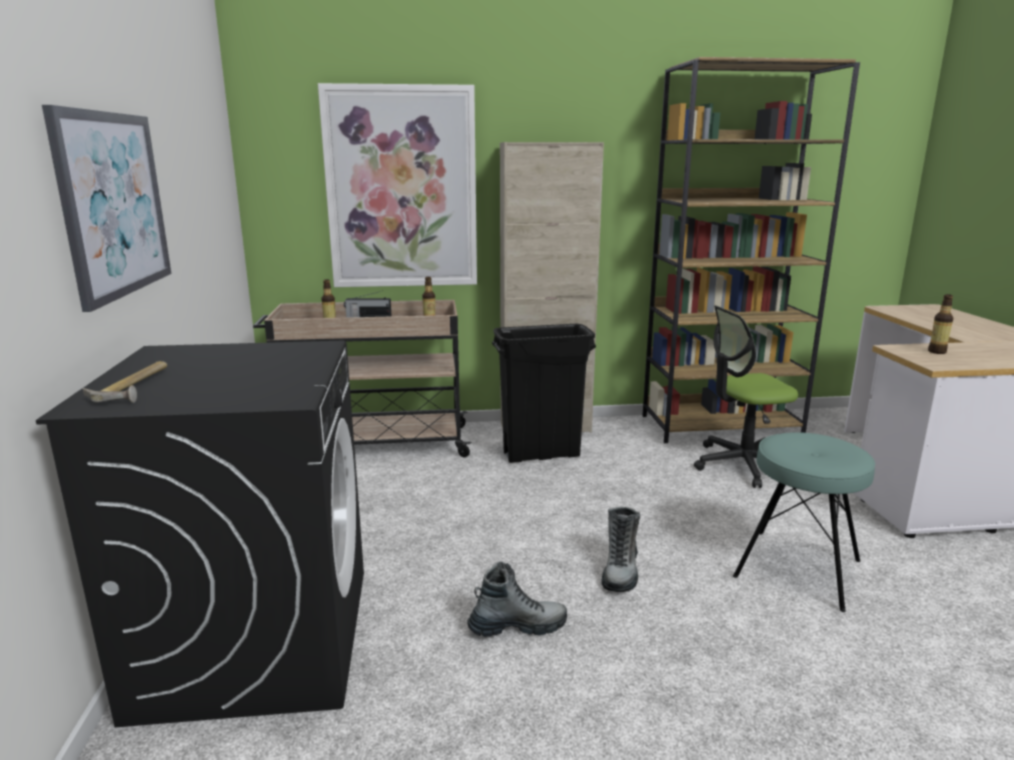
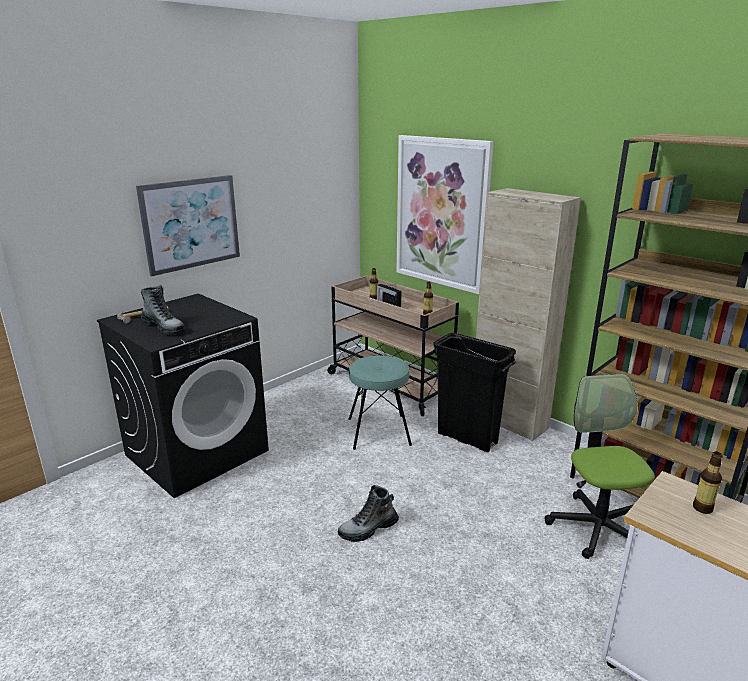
camera: 50 degrees right, 5 degrees up
boot [467,561,567,637] -> boot moved to [141,285,185,335]
office chair [694,305,798,488] -> office chair turned 45 degrees clockwise [544,374,655,559]
turquoise stool [733,432,875,612] -> turquoise stool moved to [348,355,412,450]

